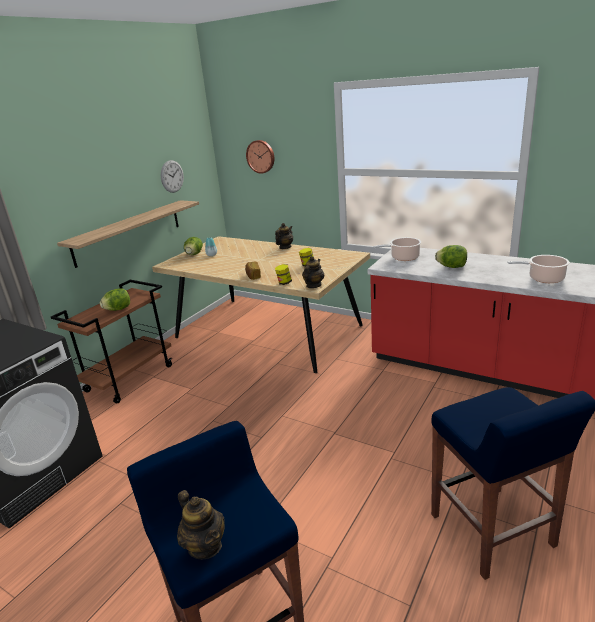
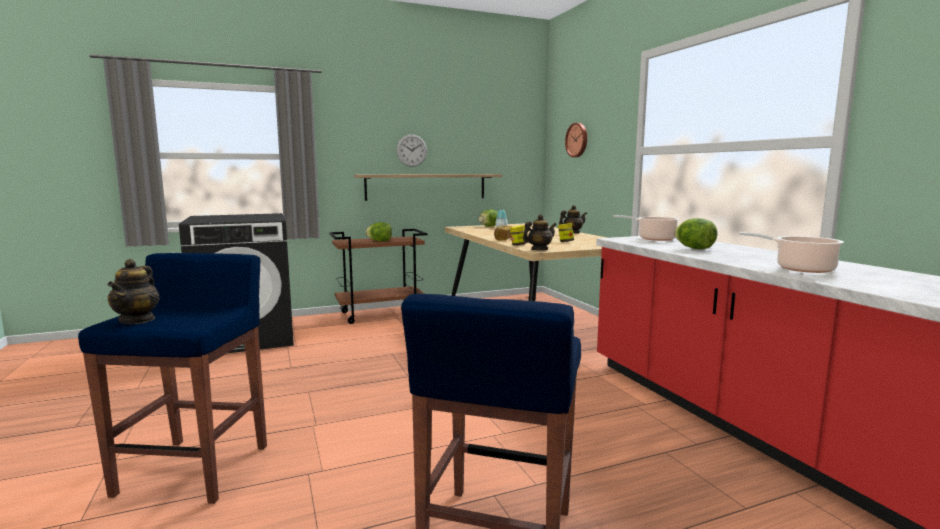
camera: 35 degrees right, 15 degrees down
wall clock [161,160,184,193] -> wall clock moved to [396,134,427,167]

